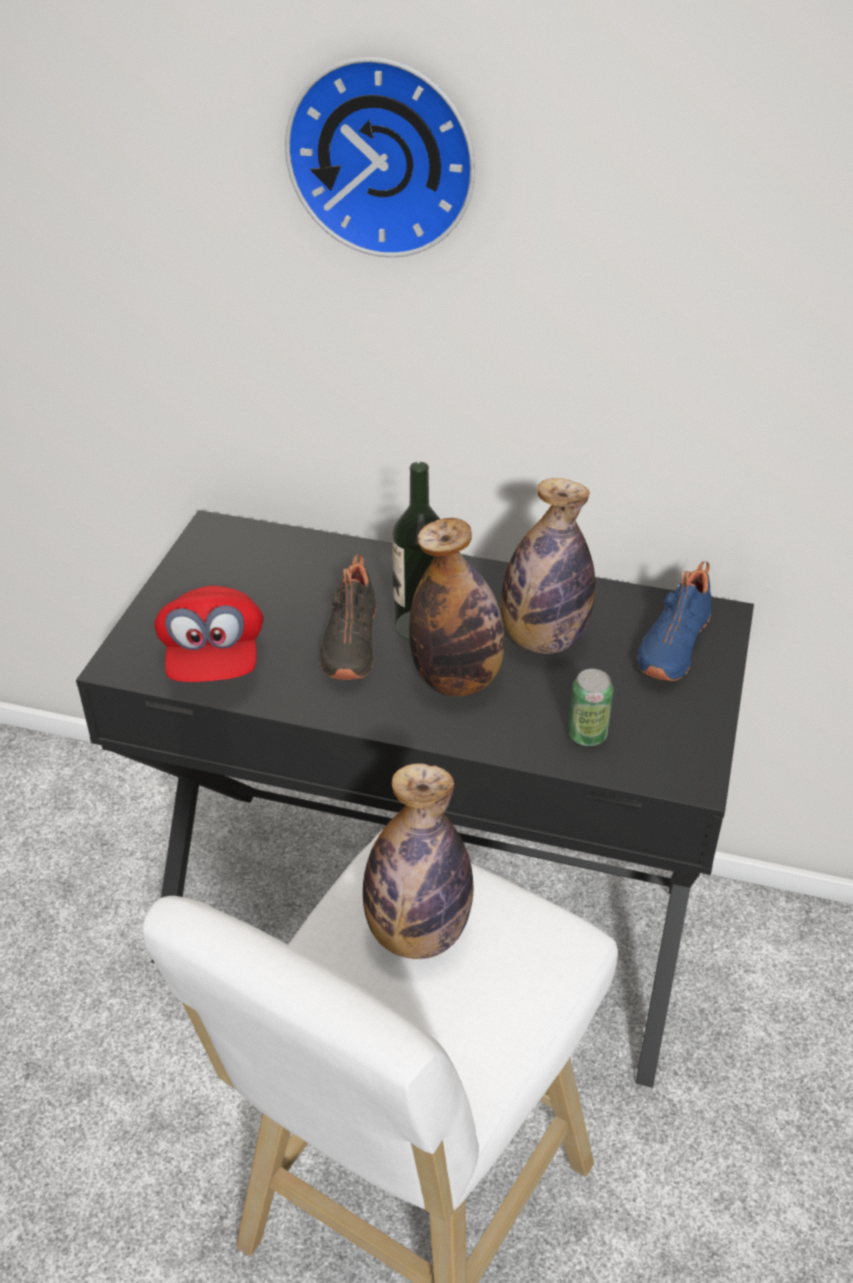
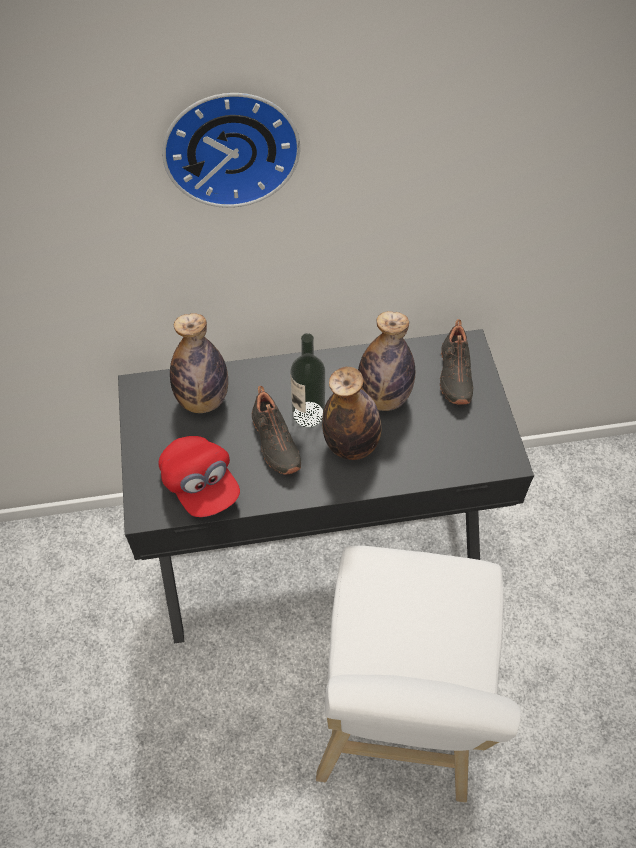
camera: 25 degrees left, 15 degrees up
bottle [363,763,473,959] -> bottle moved to [170,313,228,413]
can [568,669,613,746] -> none
blue shoe [637,561,712,681] -> black shoe [440,319,473,405]

